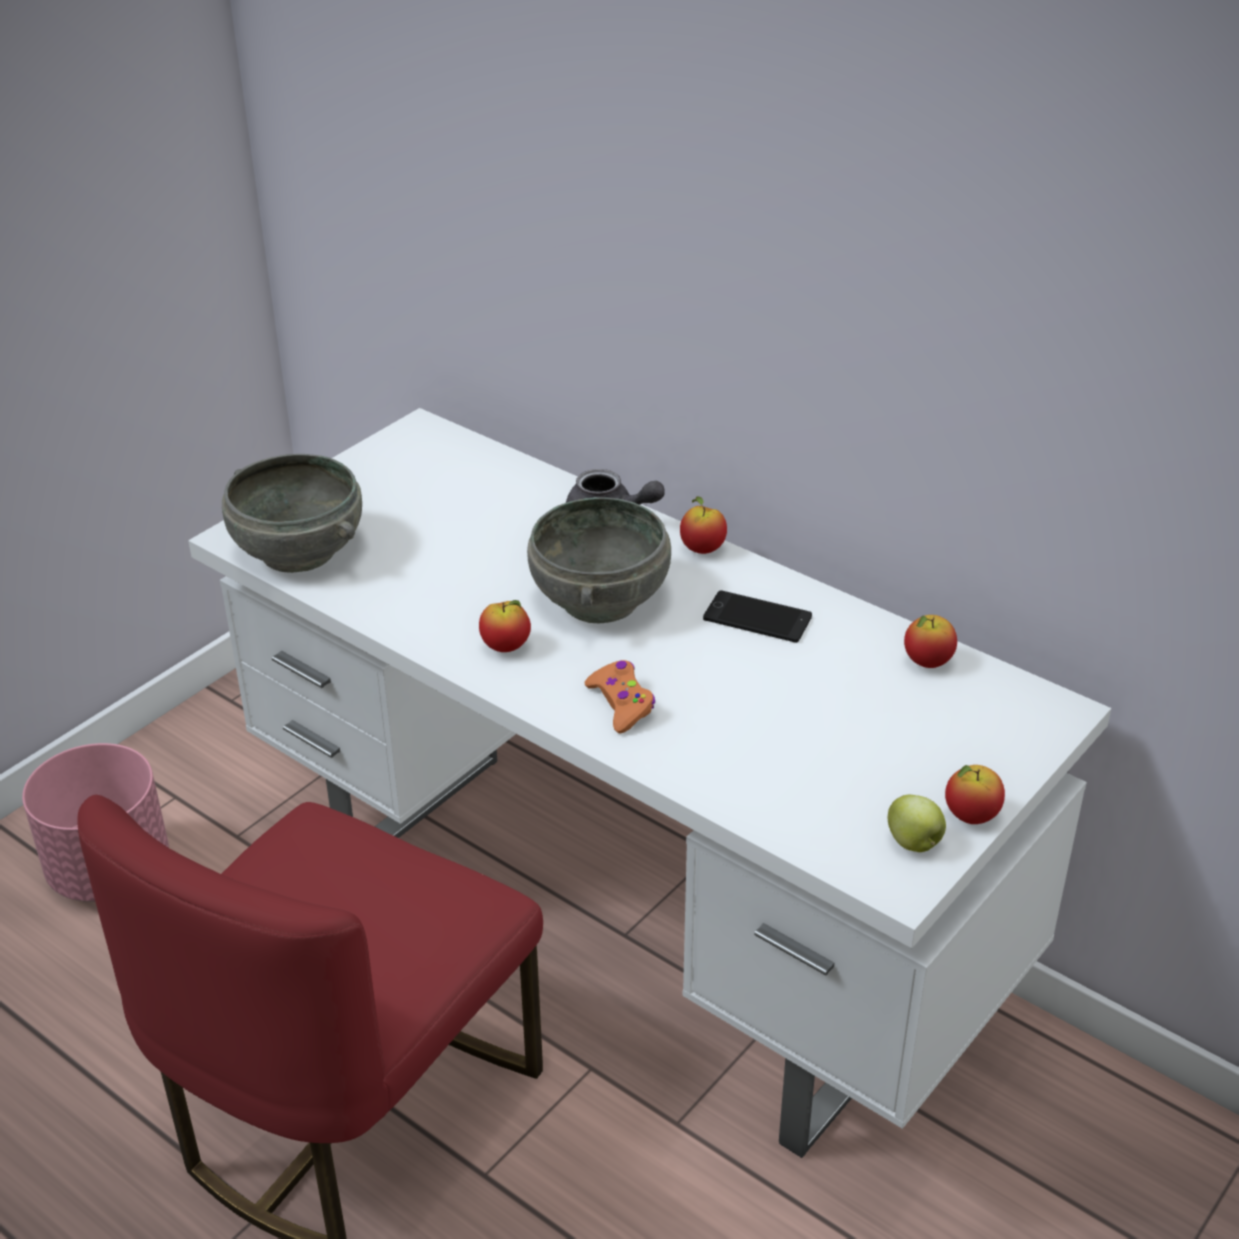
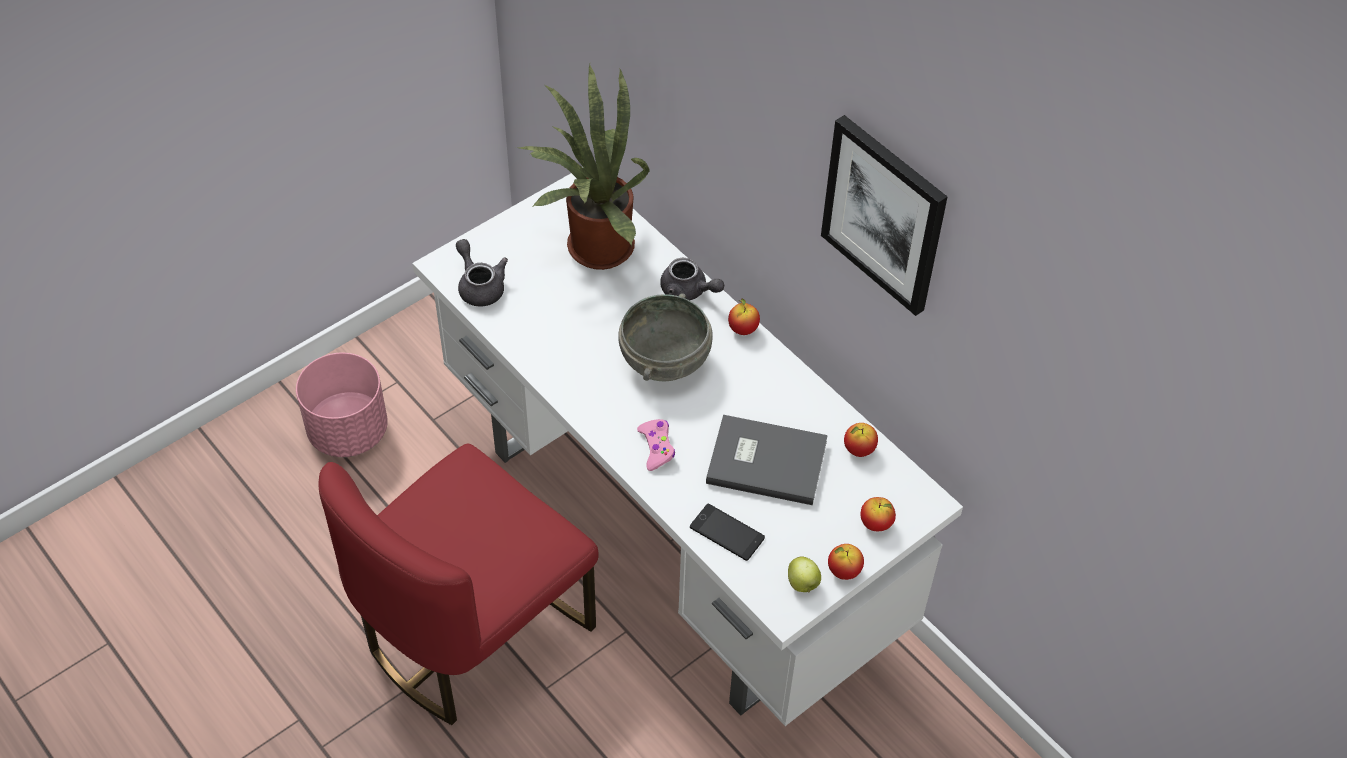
camera: 10 degrees right, 15 degrees up
grey bowl [222,454,362,573] -> grey teapot [456,239,508,307]
apple [479,600,531,652] -> apple moved to [861,497,896,531]
orange game controller [584,660,655,733] -> pink game controller [637,419,675,471]
phone [703,590,812,643] -> phone moved to [690,504,765,561]
none -> potted plant [516,64,650,270]
none -> grey book [706,415,828,505]
none -> picture [821,115,947,316]

